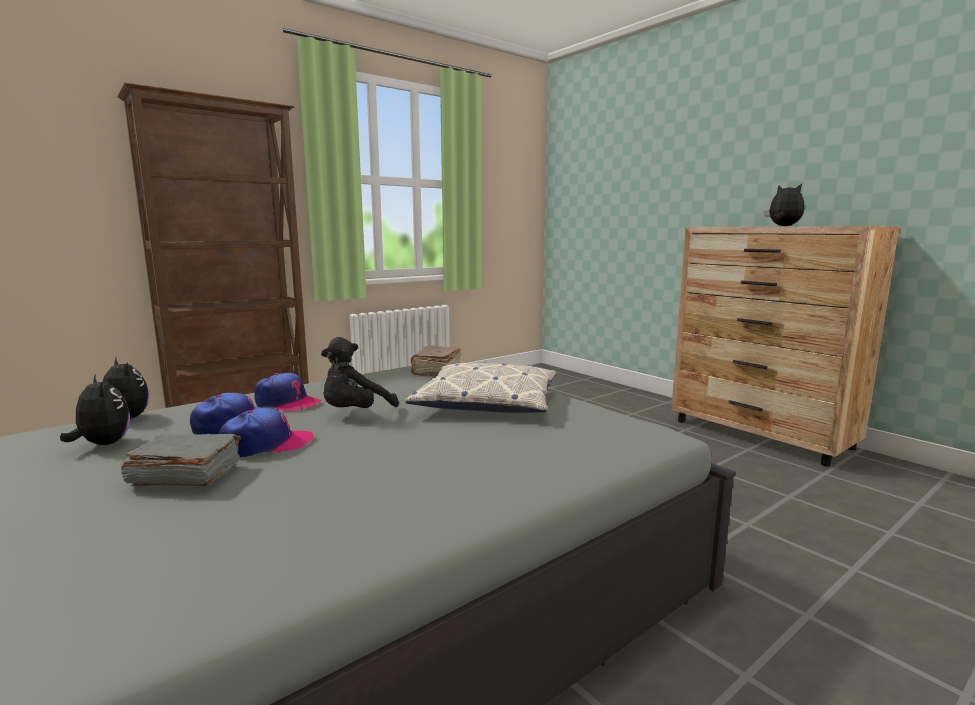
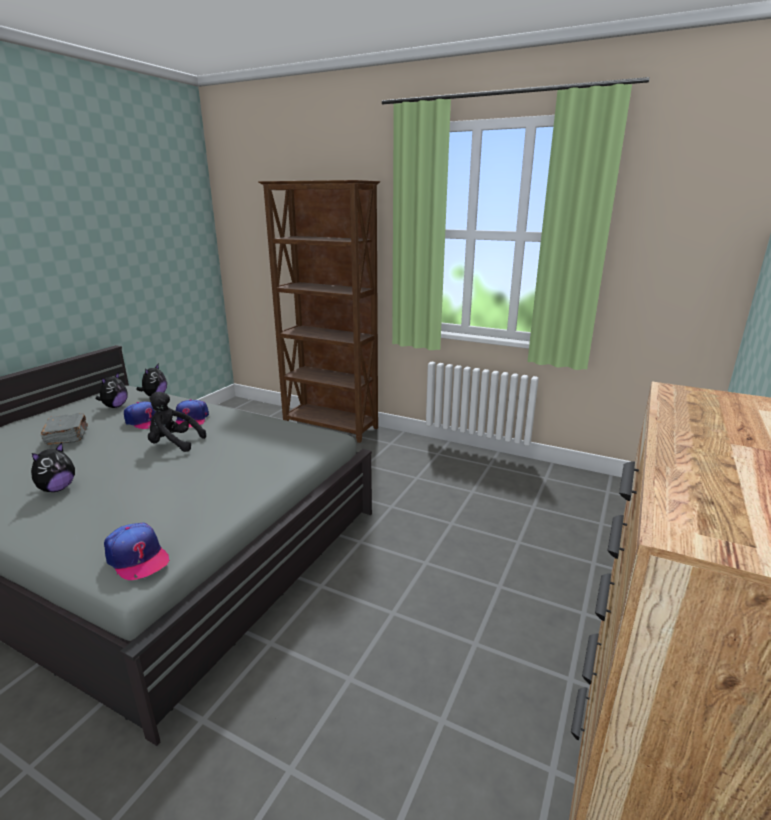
camera: 65 degrees right, 10 degrees up
cap [219,408,313,457] -> cap moved to [104,522,170,580]
pillow [405,362,557,413] -> none
brown book [410,346,461,376] -> none
plush toy [763,184,804,226] -> plush toy moved to [31,442,75,492]

